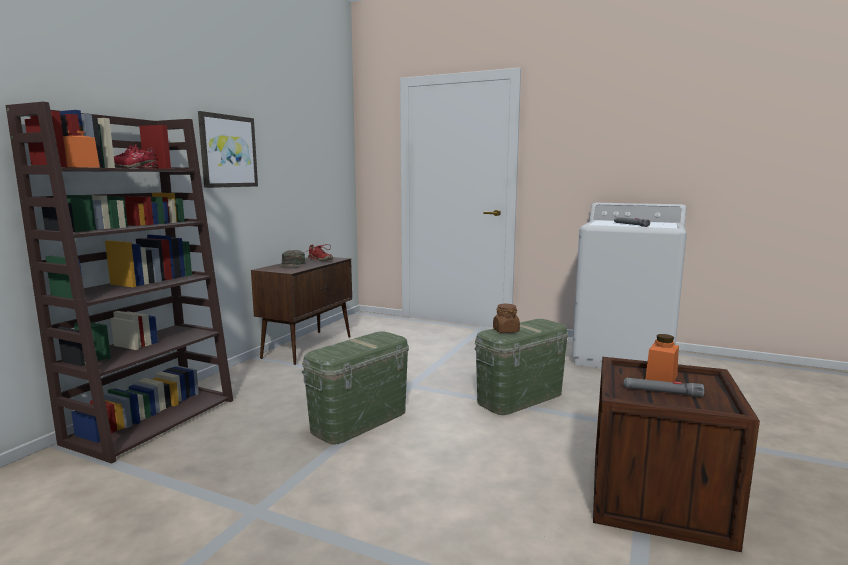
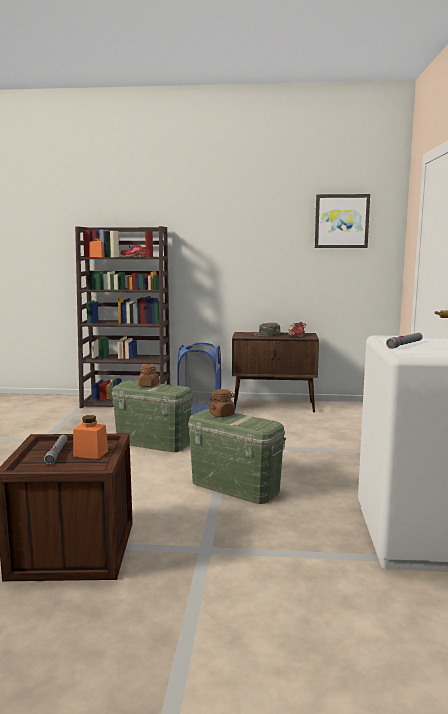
camera: 70 degrees right, 0 degrees up
picture [198,111,258,188] -> picture moved to [315,194,370,248]
none -> brown jar [138,364,159,387]
none -> blue laundry basket [177,343,221,415]

